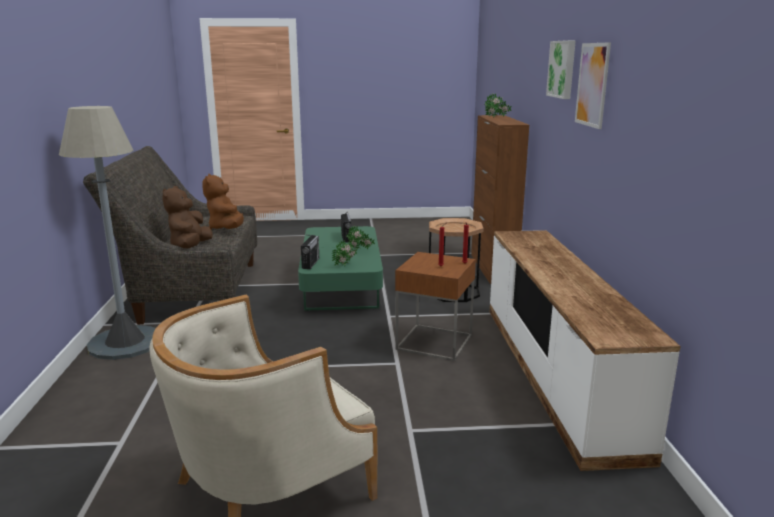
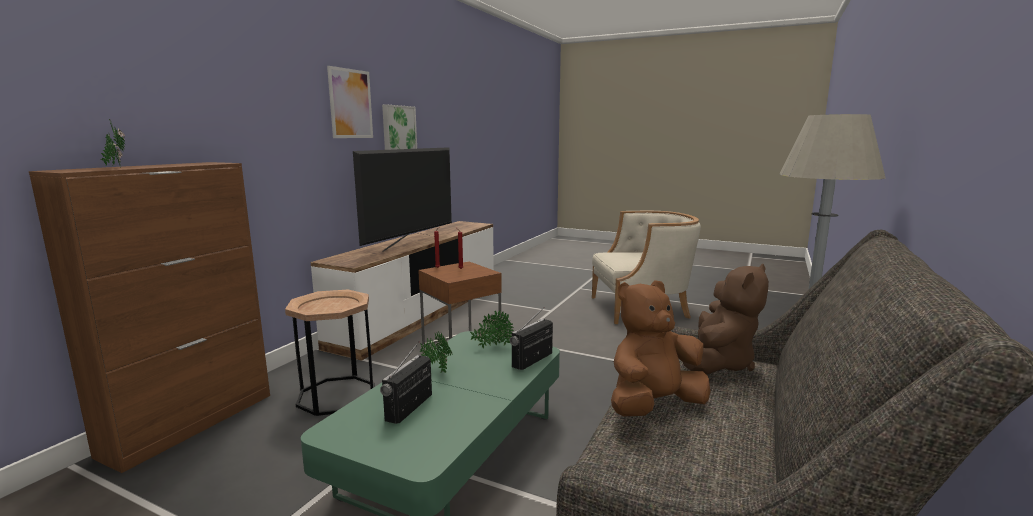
camera: 150 degrees left, 5 degrees down
brown plush toy [203,174,244,229] -> brown plush toy turned 135 degrees counterclockwise [611,280,711,416]
picture [546,40,576,99] -> picture moved to [382,105,417,150]
none -> television [353,147,452,252]

